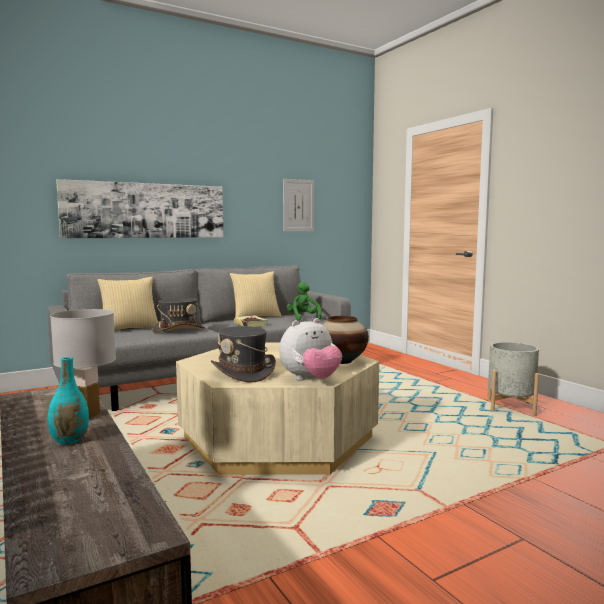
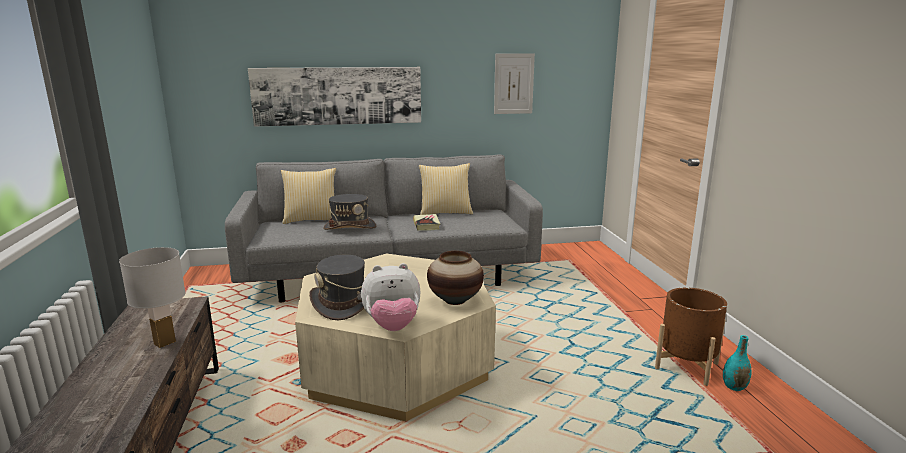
camera: 20 degrees right, 10 degrees up
turquoise vase [48,357,89,445] -> turquoise vase moved to [723,335,752,391]
green plush toy [287,282,322,321] -> none
grey planter [487,342,539,416] -> brown planter [655,288,727,386]

